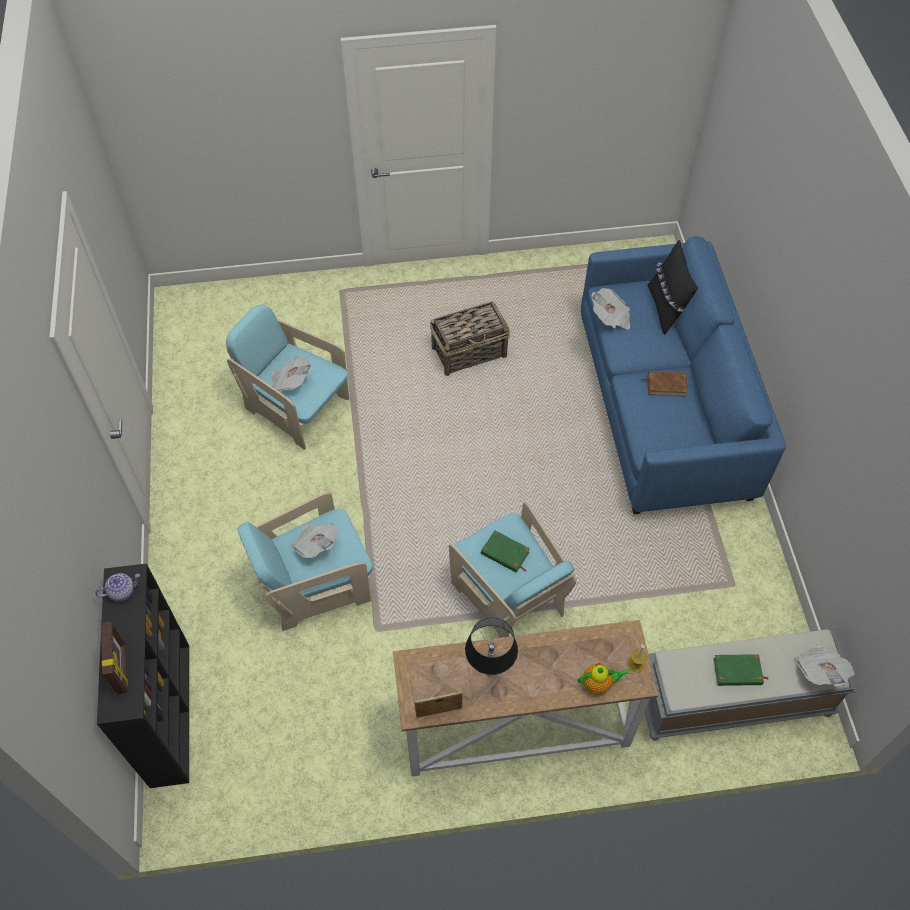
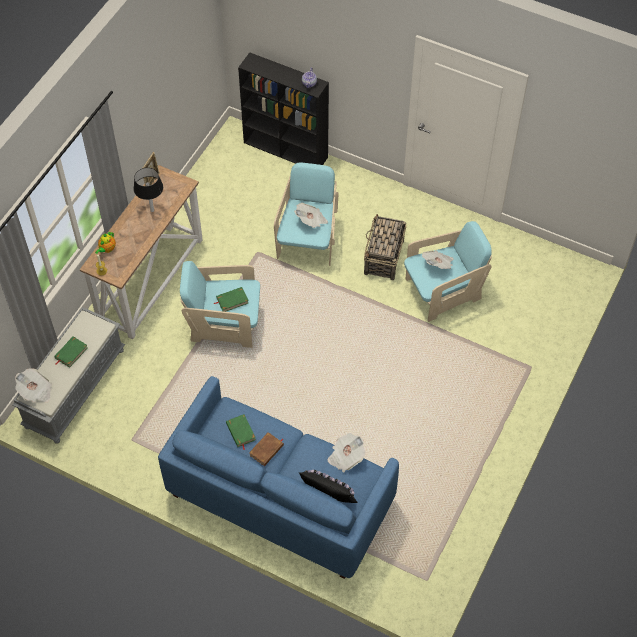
camera: 125 degrees right, 0 degrees up
picture frame [101,622,128,695] -> none
basket [430,301,510,376] -> basket moved to [364,214,406,280]
none -> green book [226,414,256,450]

